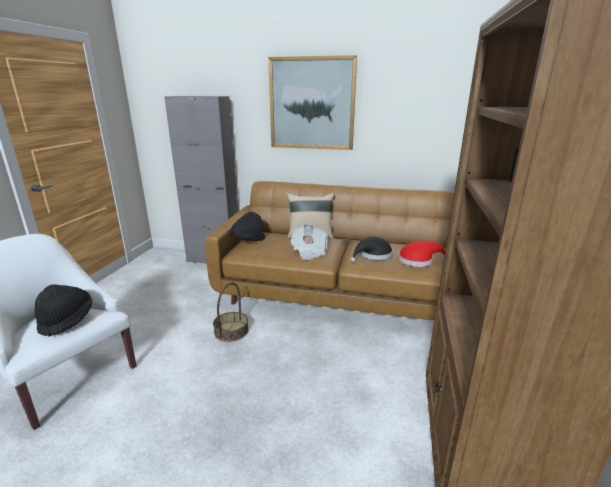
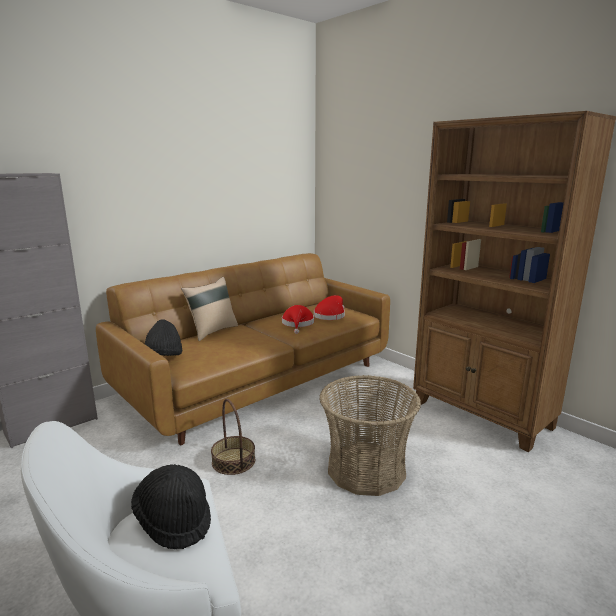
camera: 55 degrees left, 5 degrees down
picture [268,55,357,150] -> none
newspaper [290,224,328,260] -> none
black hat [351,237,393,262] -> red hat [282,305,314,334]
none -> basket [320,375,421,496]

